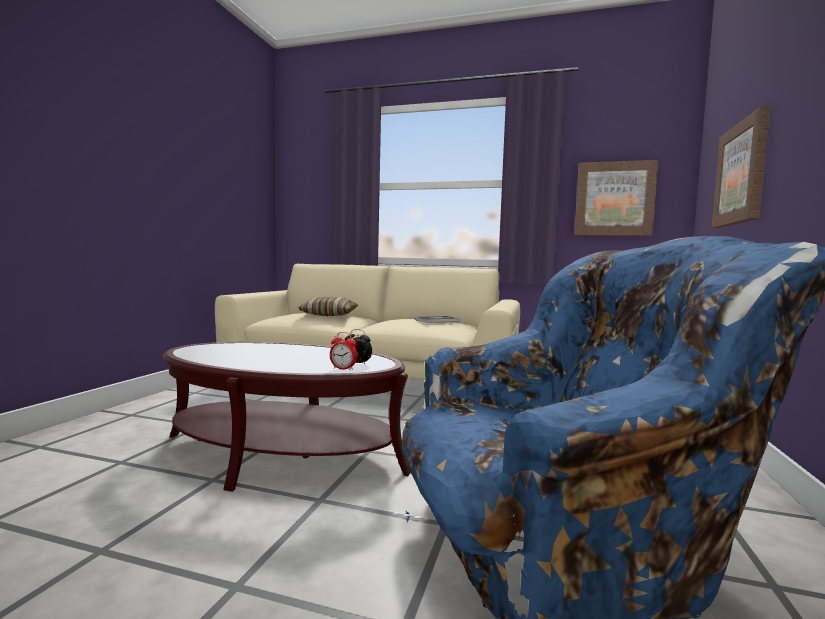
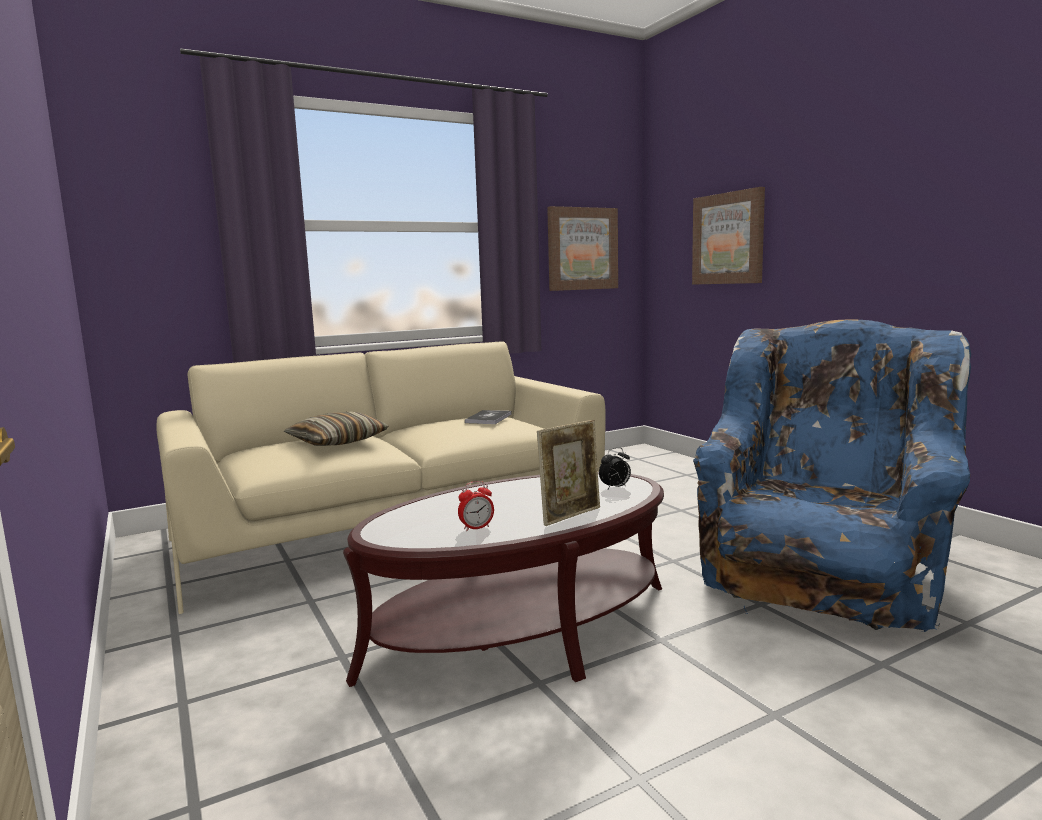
camera: 45 degrees left, 5 degrees up
alarm clock [330,332,357,371] -> alarm clock moved to [458,481,494,531]
none -> picture frame [537,420,600,526]

